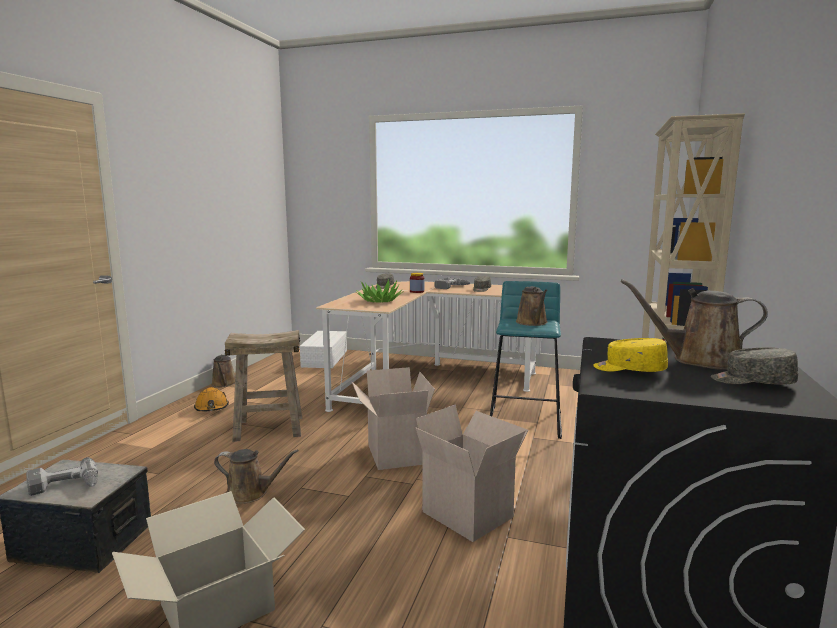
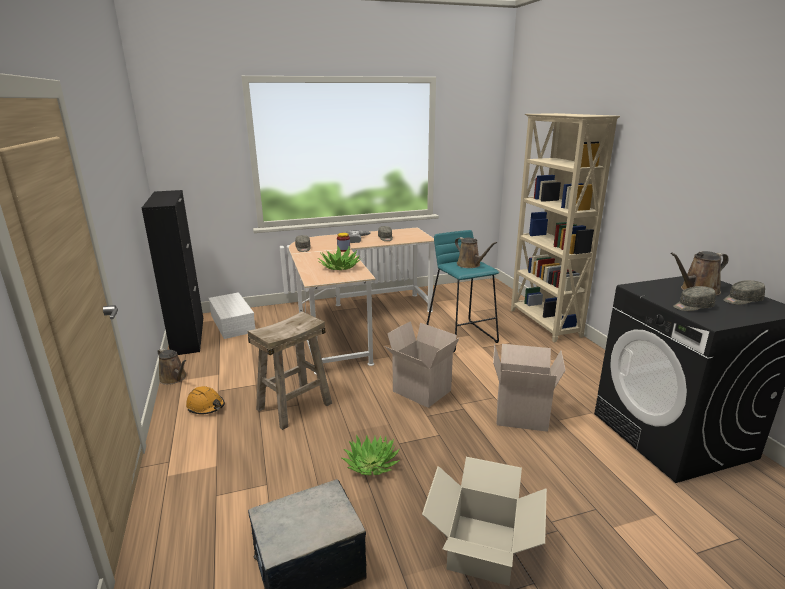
camera: 35 degrees left, 10 degrees up
power drill [26,457,98,496] -> none
brown watering can [214,449,299,504] -> potted plant [342,435,400,475]
yellow cap [593,338,668,372] -> grey cap [673,286,716,311]
none -> black cabinet [142,190,203,355]

